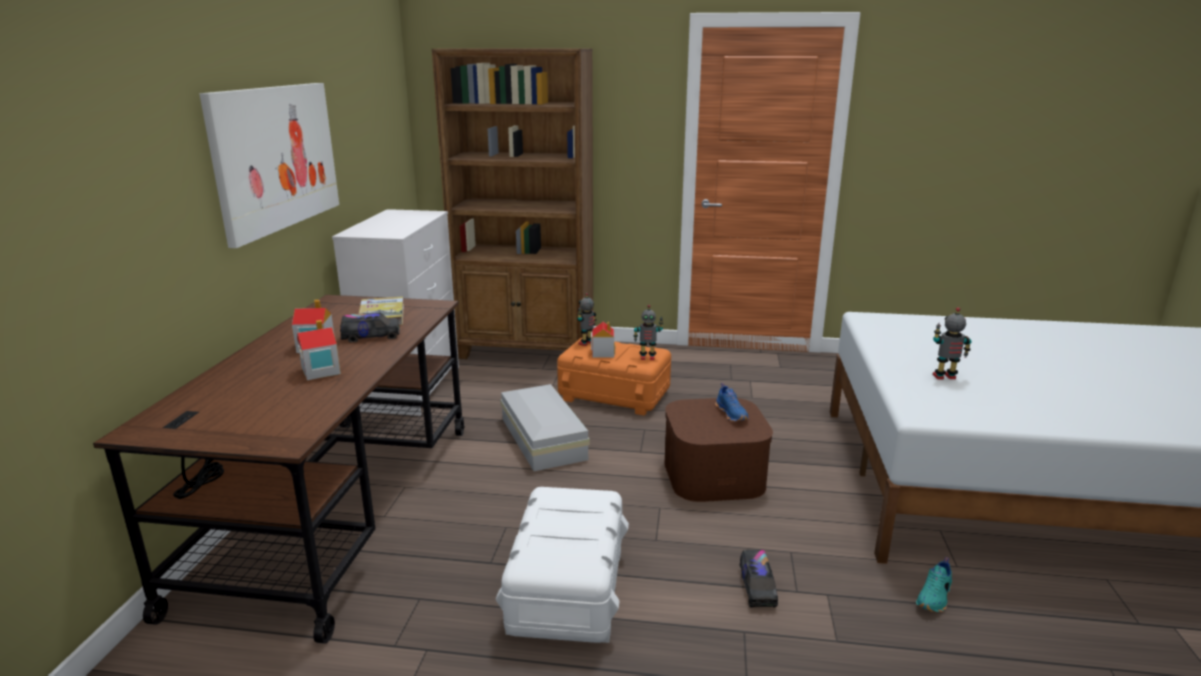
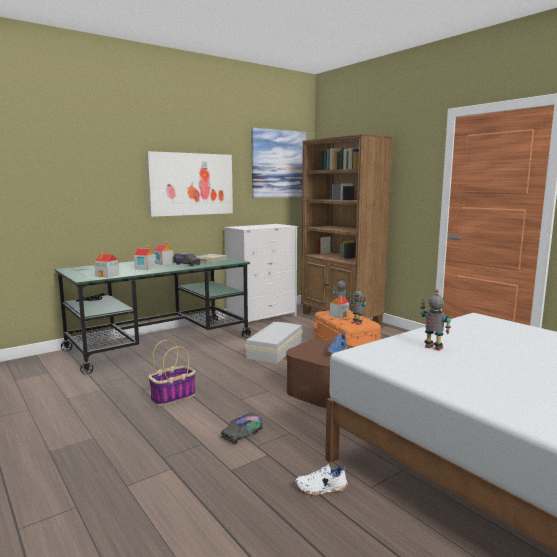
camera: 45 degrees right, 10 degrees down
brown desk [93,295,465,644] -> green desk [55,253,251,375]
white storage box [496,487,629,643] -> basket [148,340,196,406]
turquoise shoe [916,557,952,613] -> white shoe [295,465,348,496]
none -> toy house [94,251,119,278]
none -> picture [251,128,306,198]

